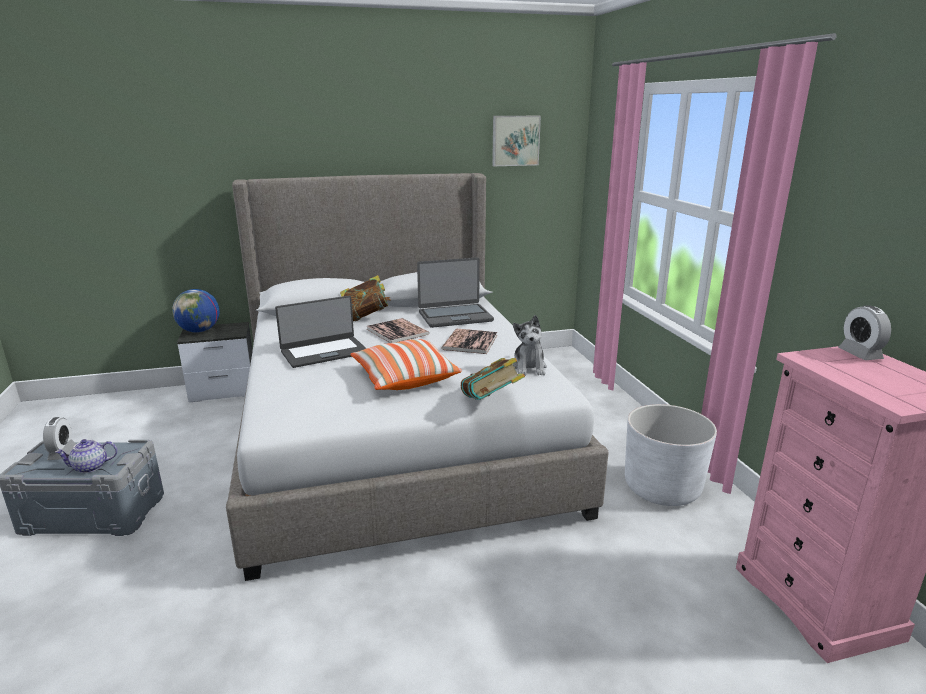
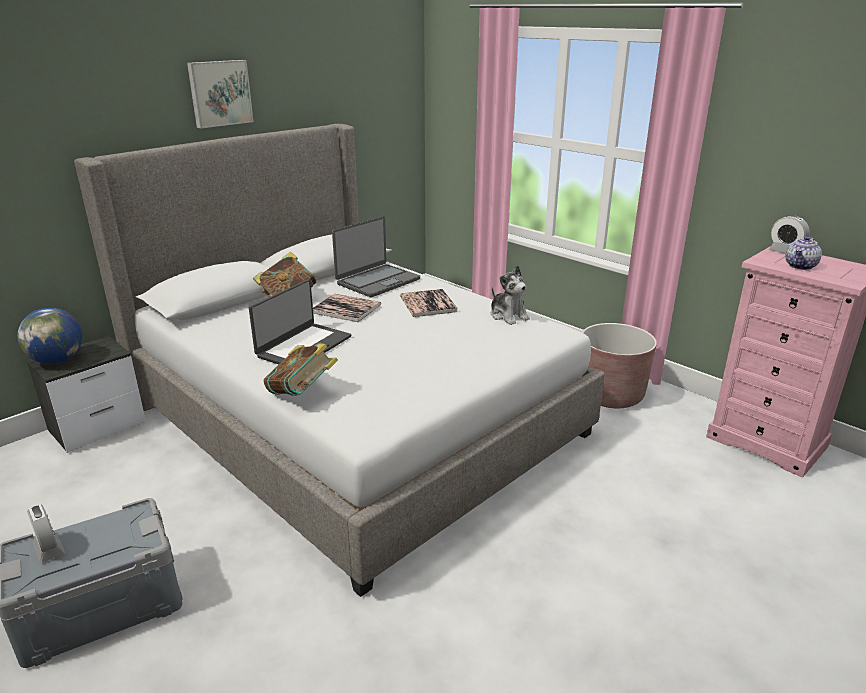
camera: 30 degrees left, 5 degrees up
teapot [55,439,117,473] -> teapot moved to [785,236,822,270]
pillow [350,339,462,390] -> none
book [461,358,525,400] -> book moved to [263,344,338,396]
picture [492,116,541,166] -> picture moved to [187,60,254,129]
white planter [625,404,717,506] -> brown planter [582,323,657,408]

